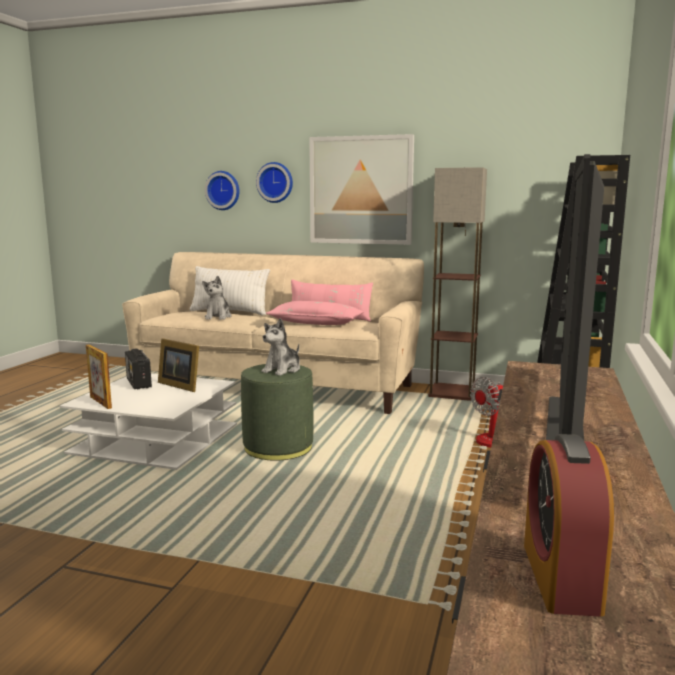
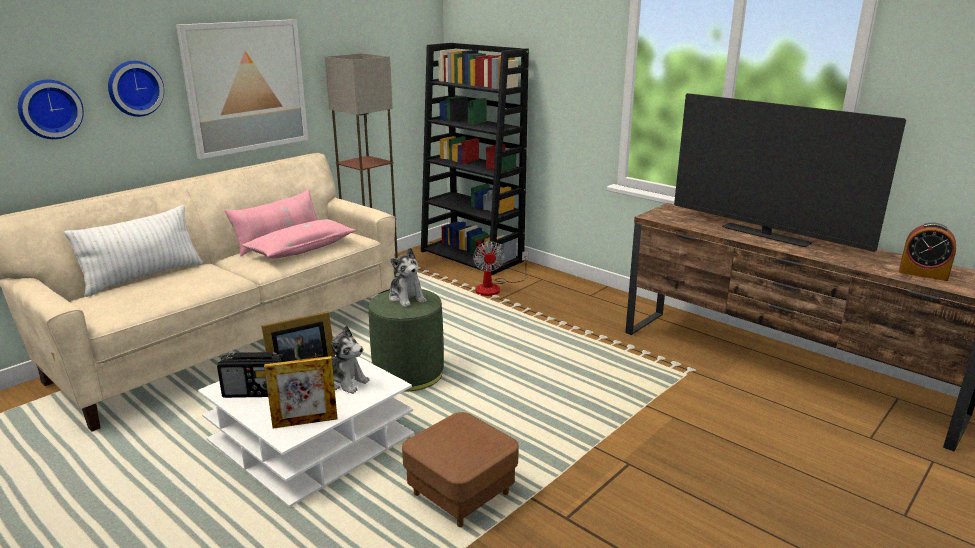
camera: 65 degrees left, 10 degrees up
plush toy [202,276,232,320] -> plush toy moved to [315,326,370,394]
none -> brown ottoman [402,412,519,527]

